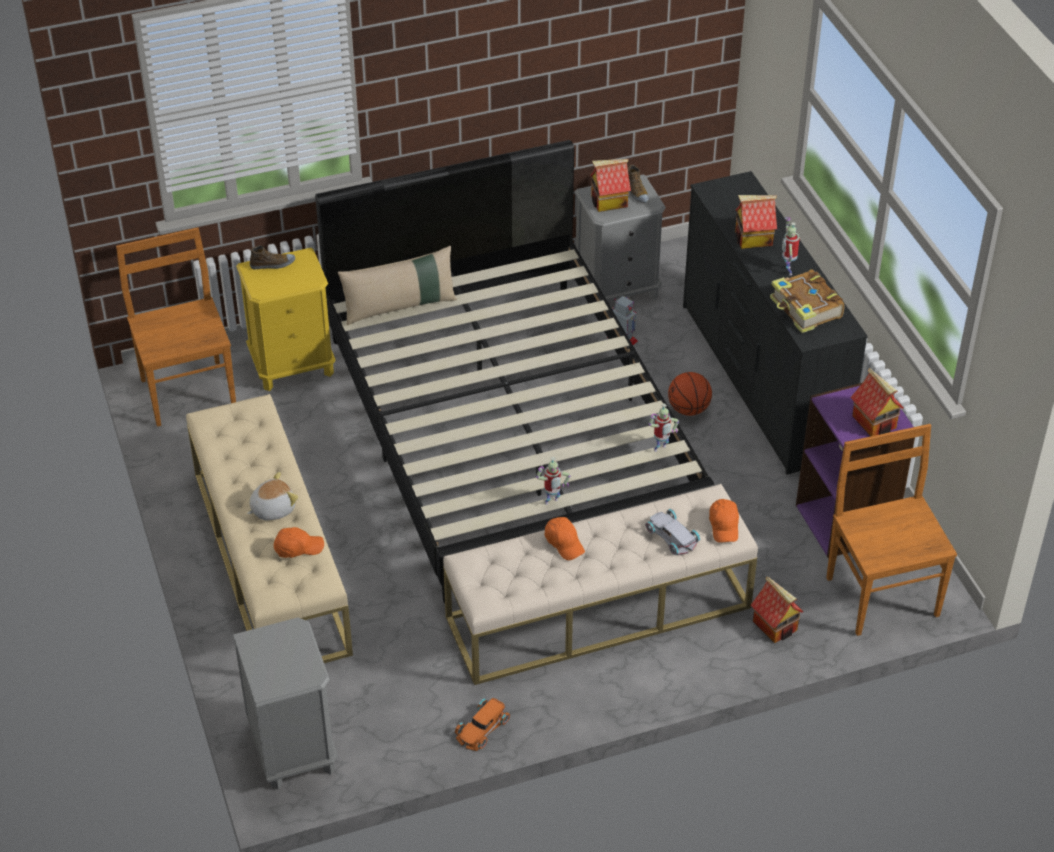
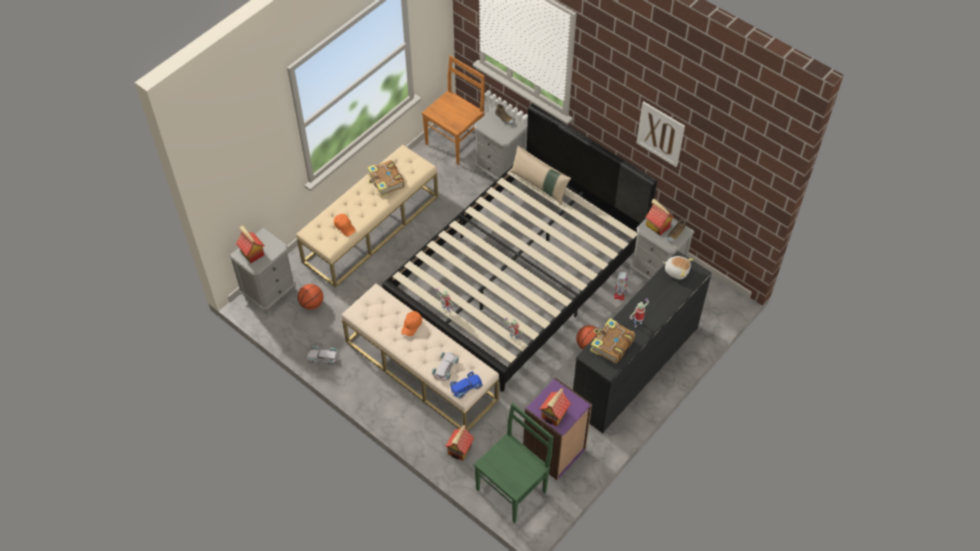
camera: 60 degrees right, 10 degrees up
yellow nightstand [236,248,335,391] -> grey nightstand [475,106,527,180]
plush toy [247,472,299,520] -> plush toy moved to [663,256,694,279]
orange toy car [455,698,510,751] -> white toy car [307,346,338,365]
orange cap [709,499,739,543] -> blue toy car [450,372,482,399]
toy house [735,195,777,249] -> toy house moved to [236,225,265,263]
brown chair [826,424,957,636] -> green chair [474,403,553,523]
none -> basketball [297,284,323,310]
none -> book [367,160,404,197]
none -> picture [636,101,685,167]

